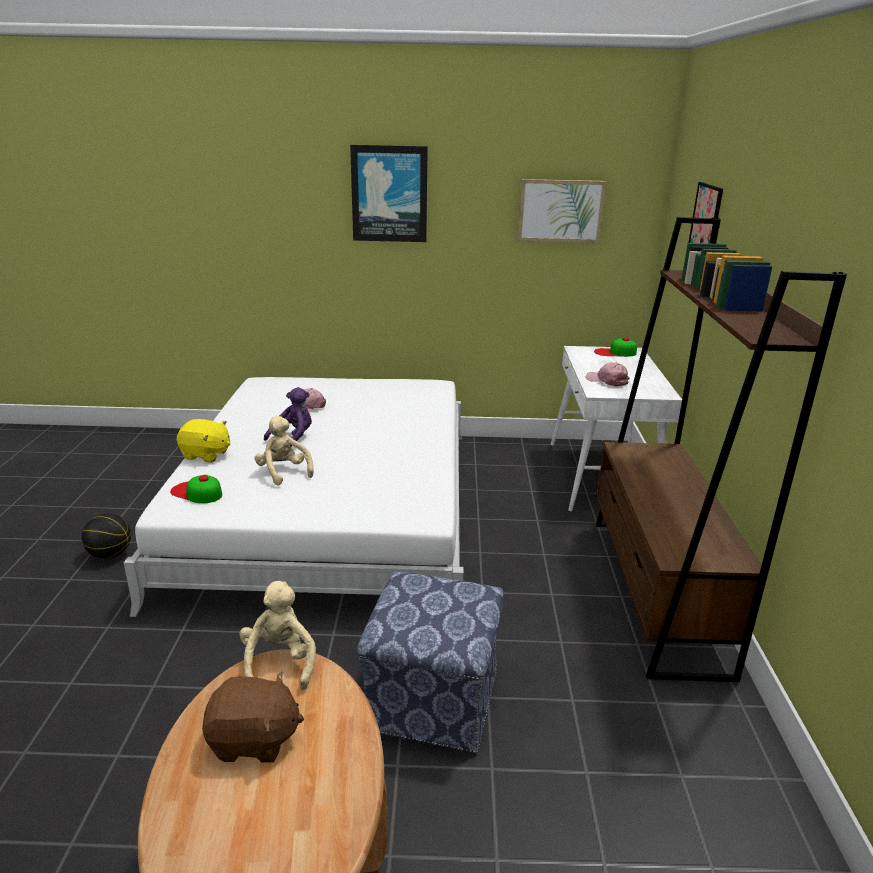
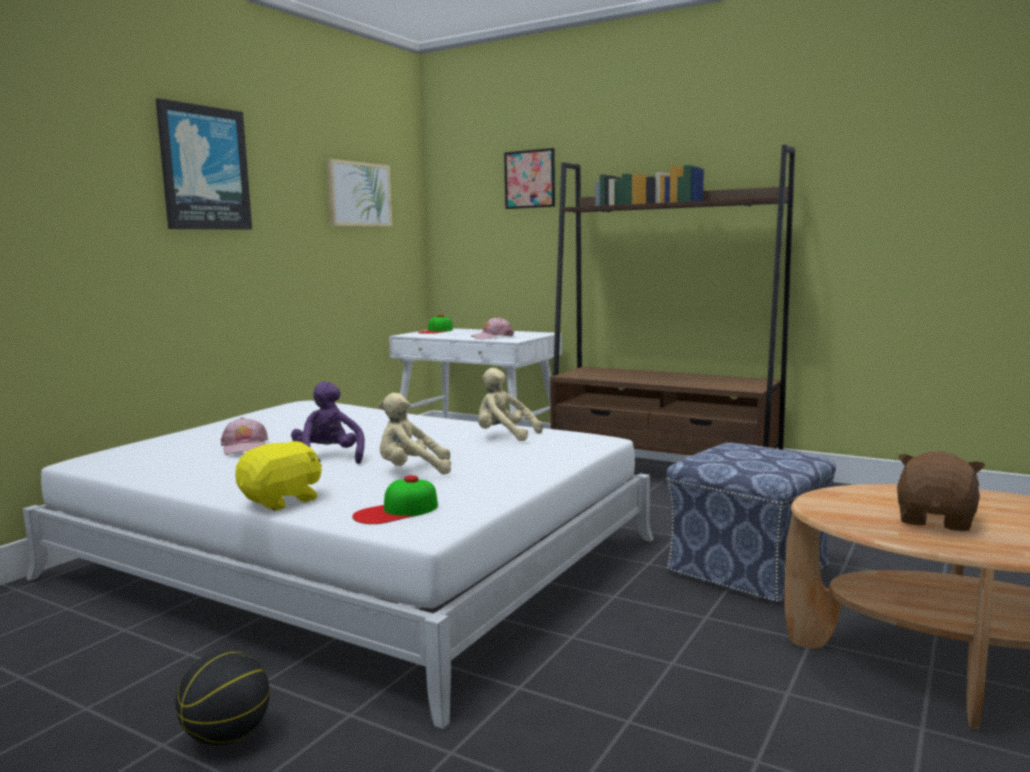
camera: 60 degrees left, 15 degrees down
beige plush toy [239,581,316,690] -> beige plush toy moved to [478,368,543,441]

